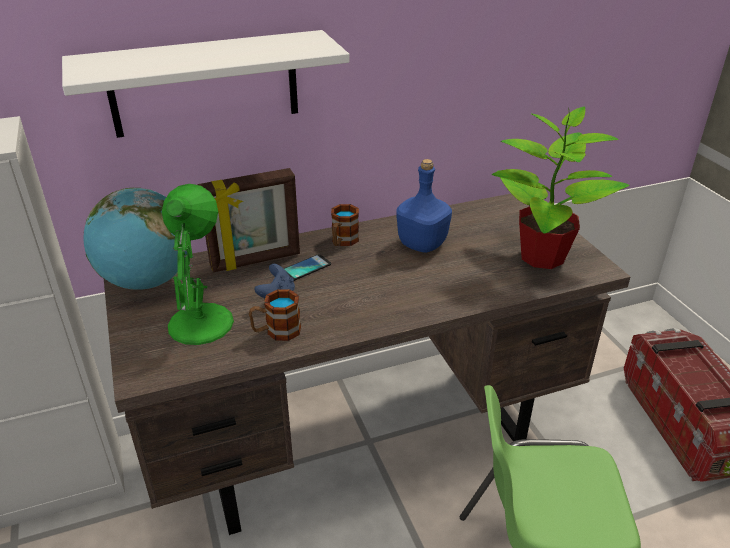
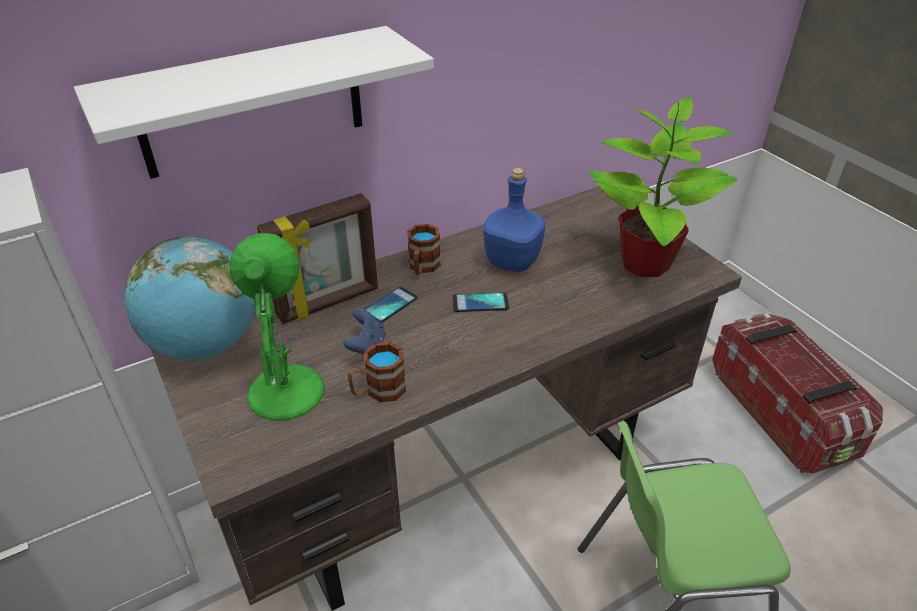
camera: 10 degrees left, 5 degrees up
none -> phone [453,293,509,312]

